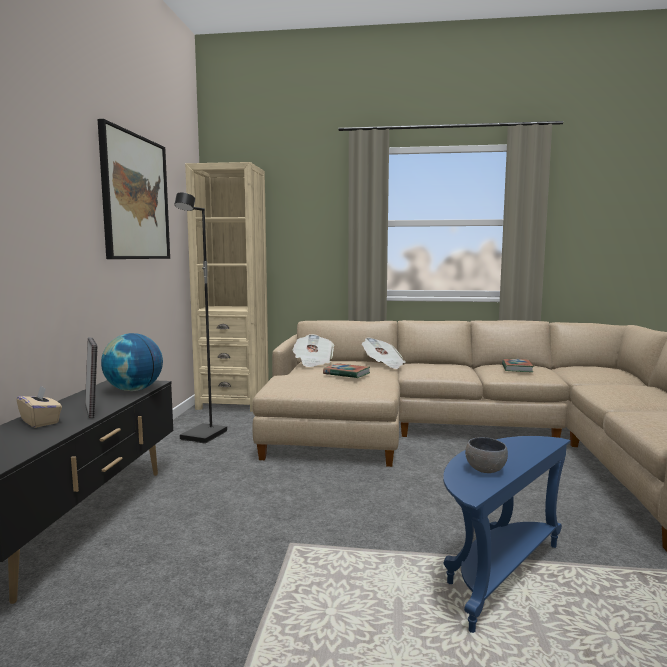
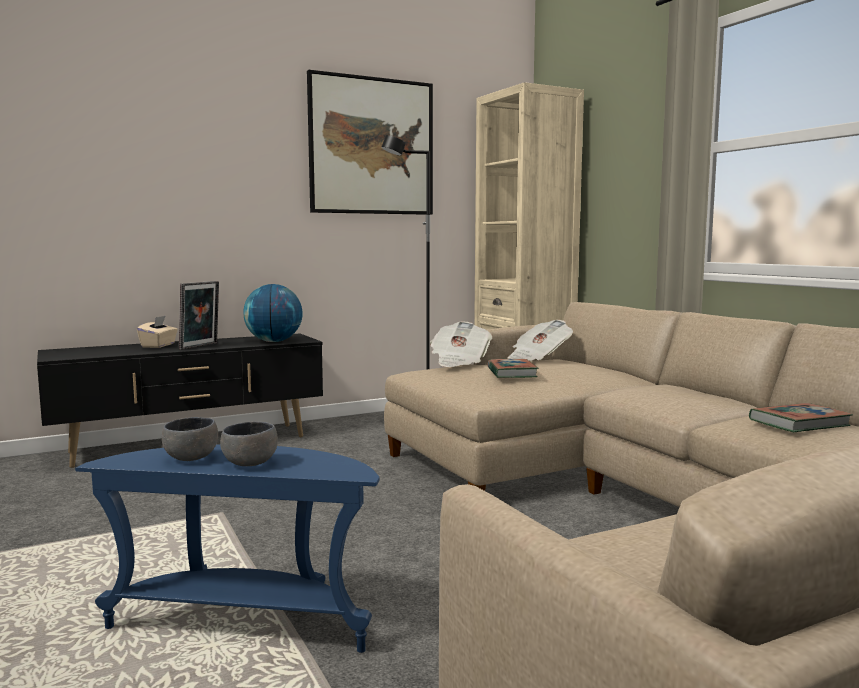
camera: 55 degrees right, 0 degrees up
newspaper [362,337,406,369] -> newspaper moved to [430,321,492,367]
none -> grey bowl [220,421,278,466]

